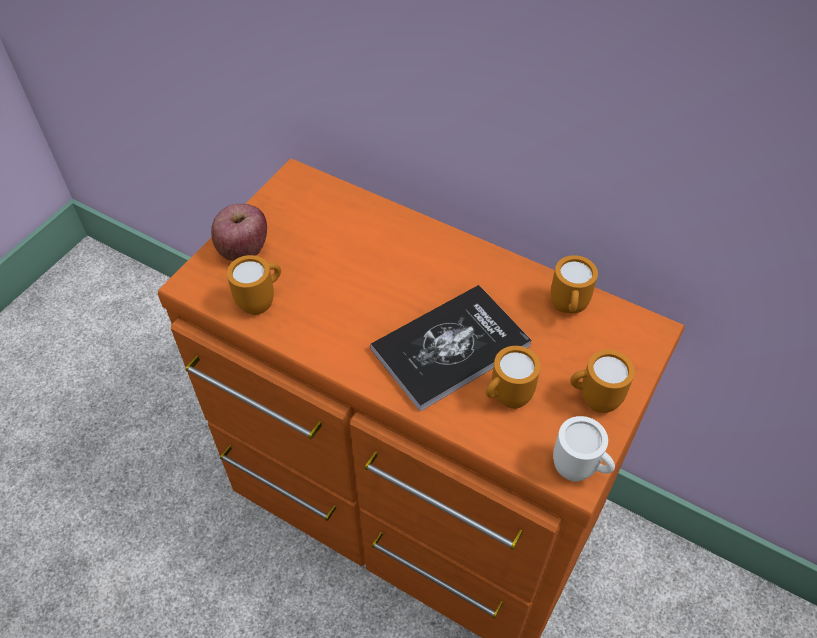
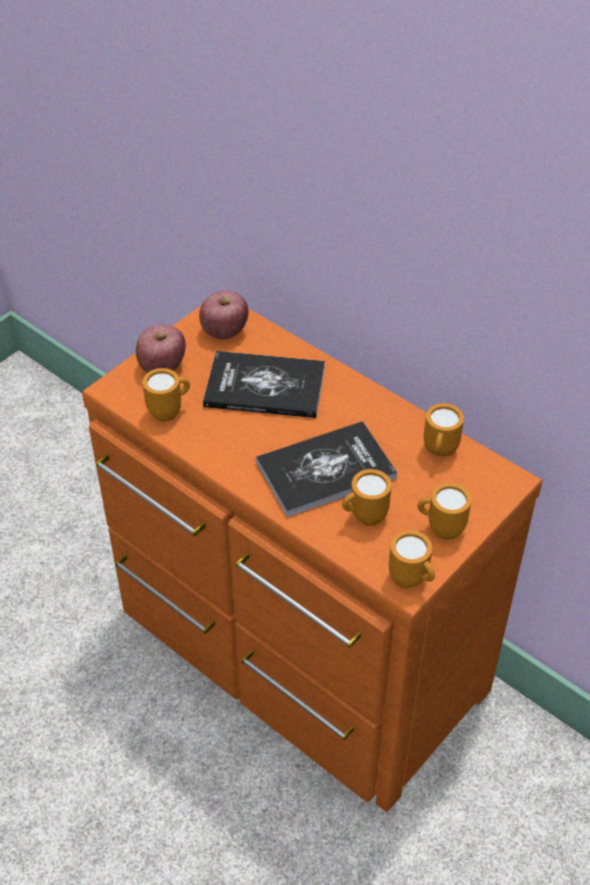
camera: 10 degrees right, 5 degrees down
white mug [553,416,615,482] -> orange mug [389,530,435,588]
none -> apple [199,290,248,340]
none -> book [203,351,325,418]

